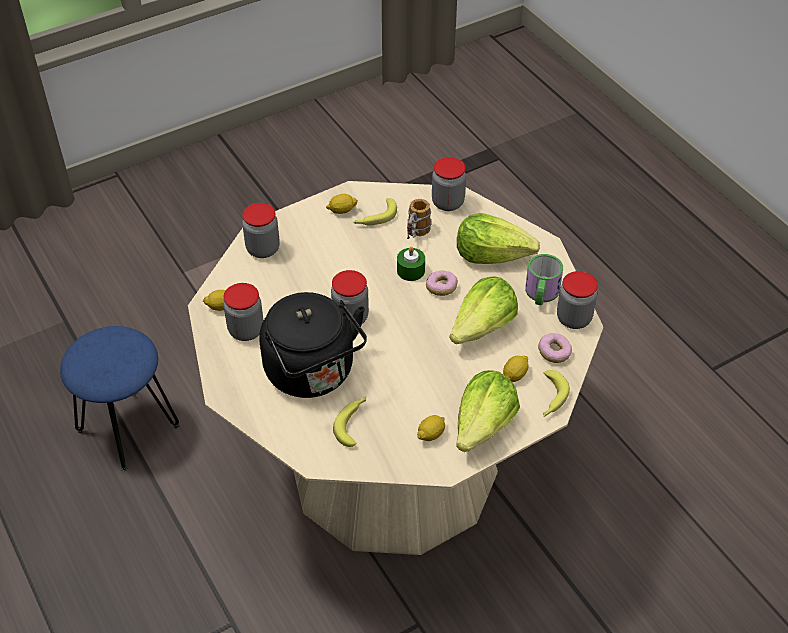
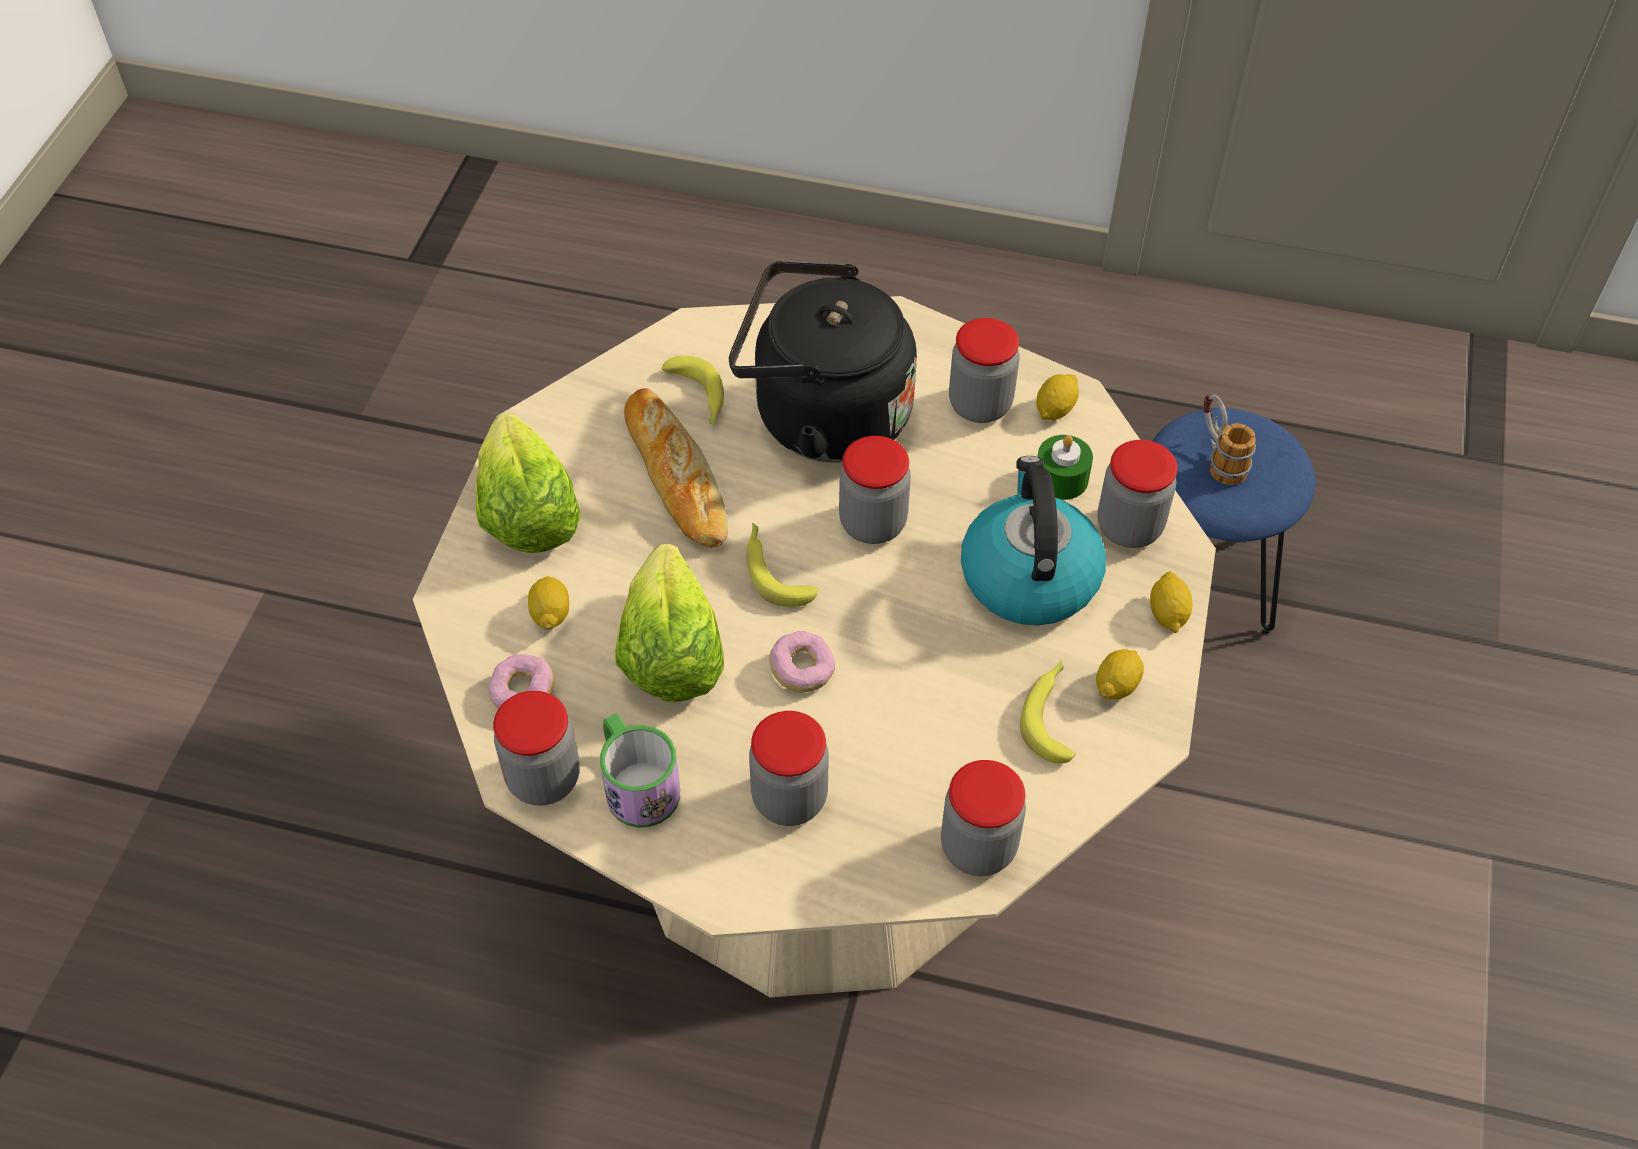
camera: 135 degrees right, 5 degrees up
green candle [397,246,425,281] -> green candle moved to [1038,435,1093,500]
mug [407,199,431,239] -> mug moved to [1203,394,1256,485]
lemon [417,415,445,441] -> lemon moved to [1150,572,1193,633]
lettuce [457,213,540,264] -> jar [749,711,829,826]
banana [543,370,570,417] -> banana moved to [746,523,818,607]
none -> bread [624,388,728,548]
none -> kettle [961,456,1106,625]

